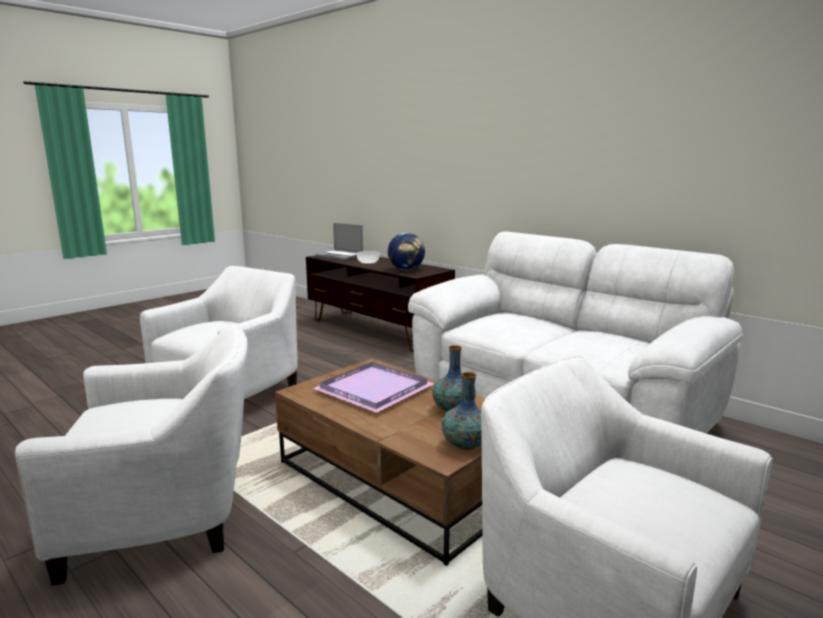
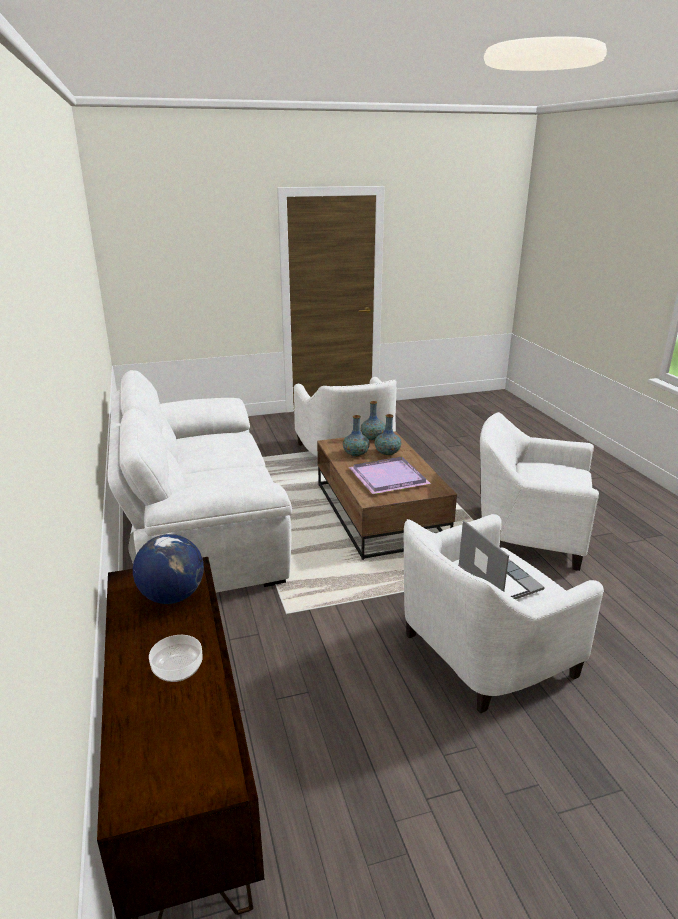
camera: 150 degrees left, 10 degrees up
laptop [315,223,363,260] -> laptop moved to [458,520,545,599]
none -> vase [374,414,401,456]

